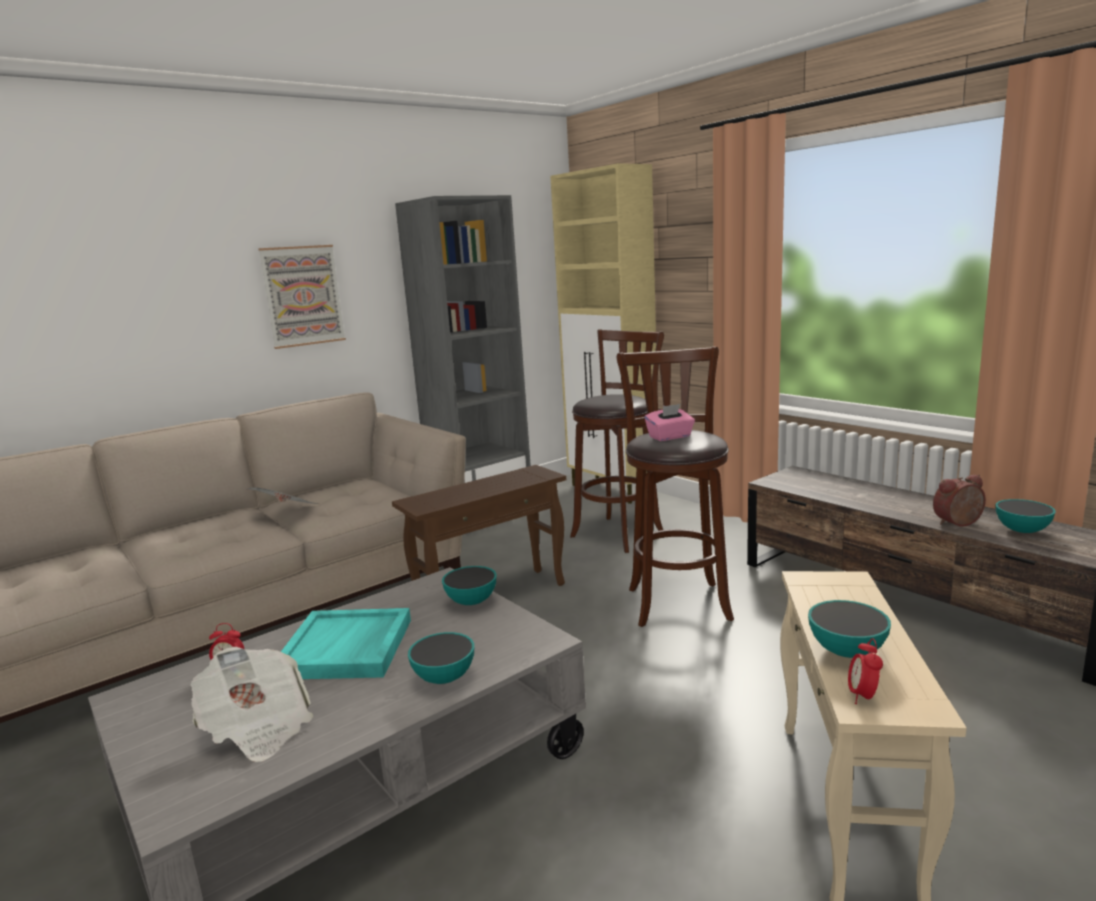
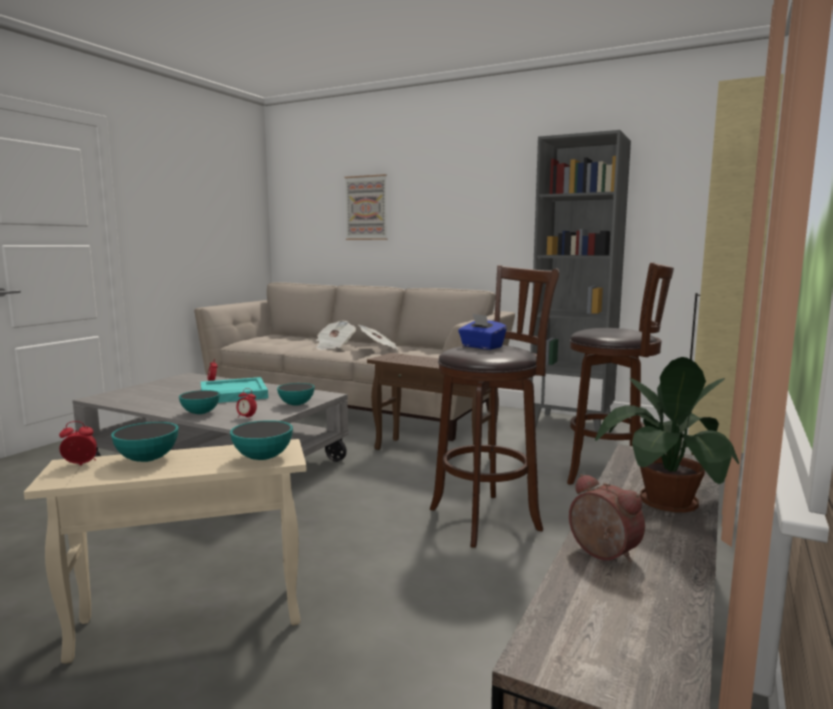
camera: 65 degrees right, 5 degrees down
newspaper [191,647,313,762] -> newspaper moved to [316,321,356,350]
picture [258,245,346,349] -> picture moved to [345,174,387,240]
pink tissue box [645,404,695,441] -> blue tissue box [458,314,507,350]
bowl [995,499,1056,533] -> bowl moved to [230,420,293,460]
none -> alarm clock [236,388,257,418]
none -> potted plant [595,357,739,513]

